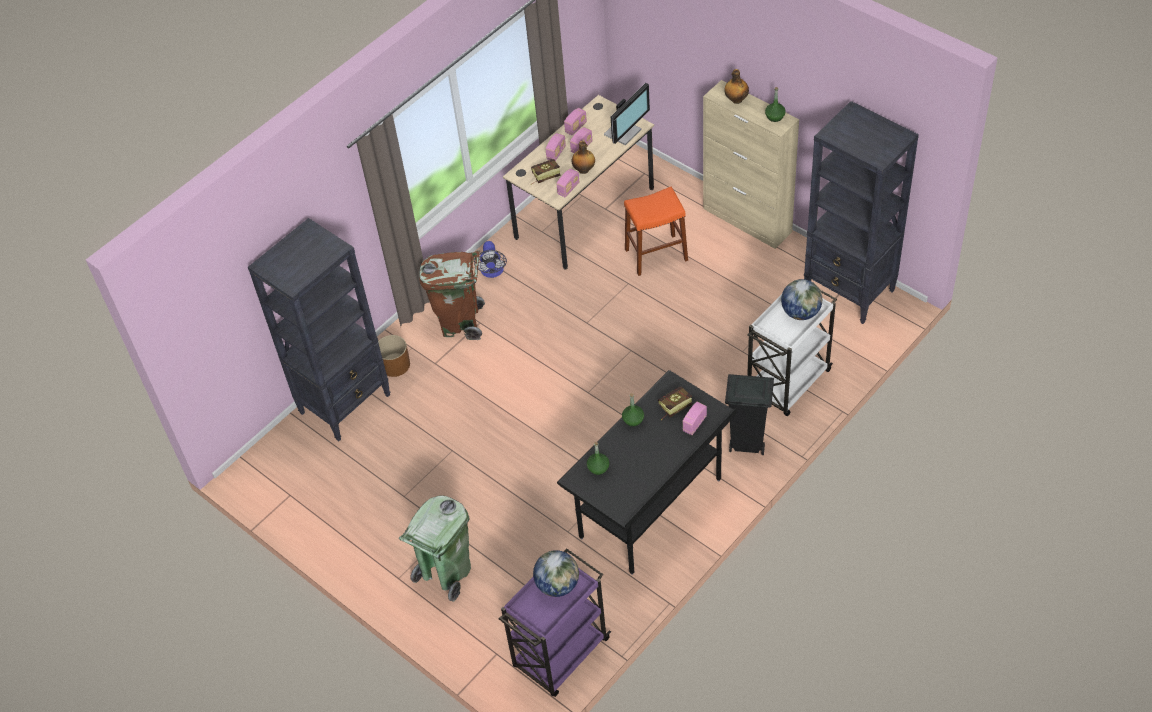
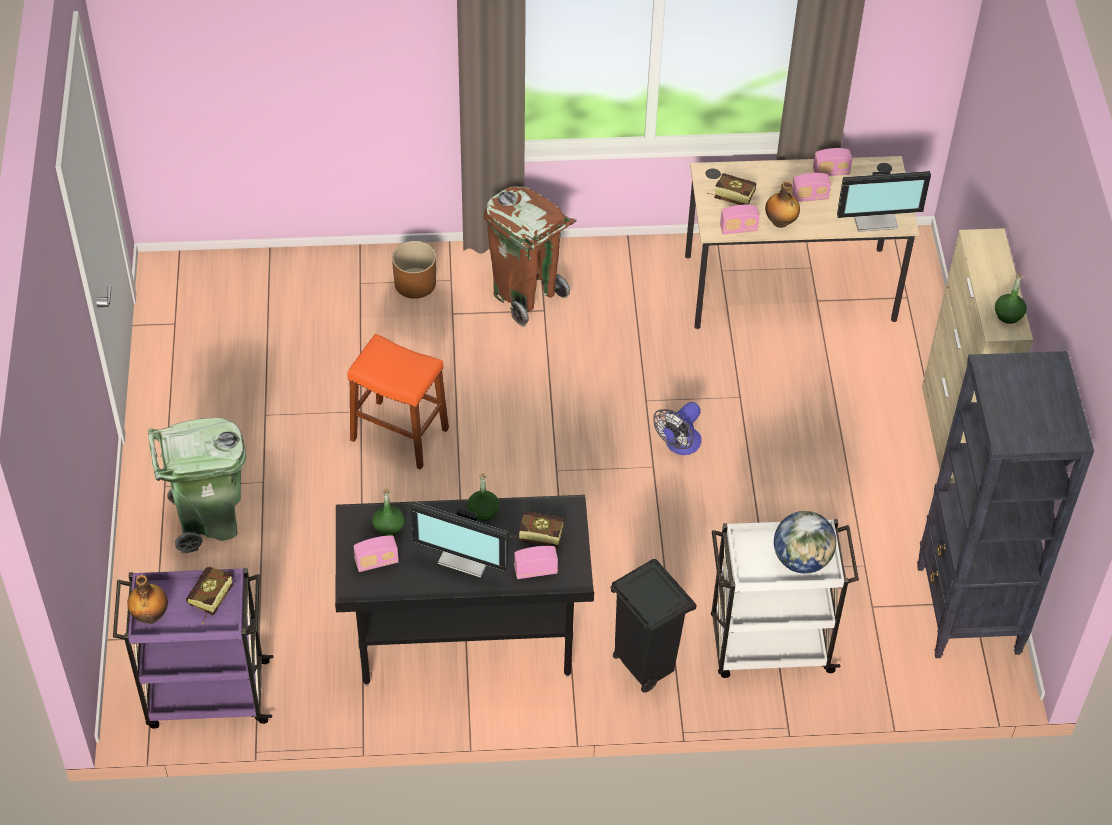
camera: 40 degrees right, 0 degrees up
black bookcase [248,218,390,441] -> none
fan [474,241,507,278] -> fan moved to [653,402,702,455]
globe [533,550,579,597] -> book [186,567,233,625]
radio [546,133,566,161] -> radio moved to [354,535,399,572]
orange stool [624,187,688,276] -> orange stool moved to [347,334,449,470]
bottle [724,69,749,104] -> bottle moved to [127,575,168,624]
none -> monitor [411,502,508,578]

